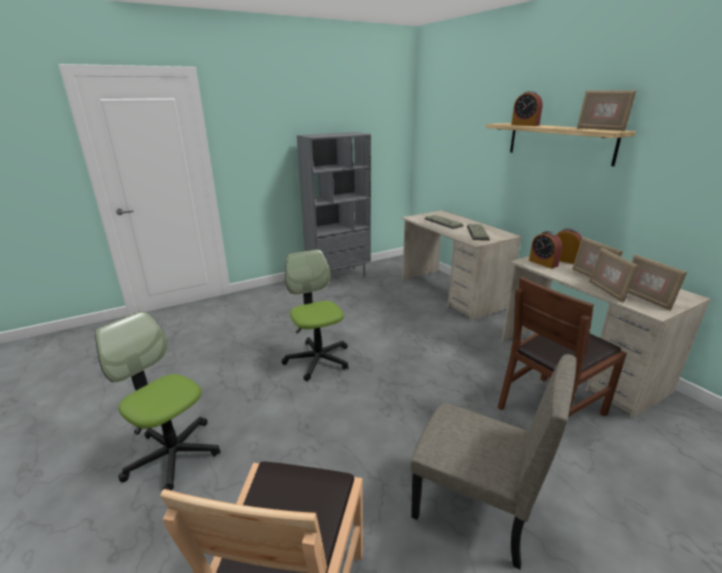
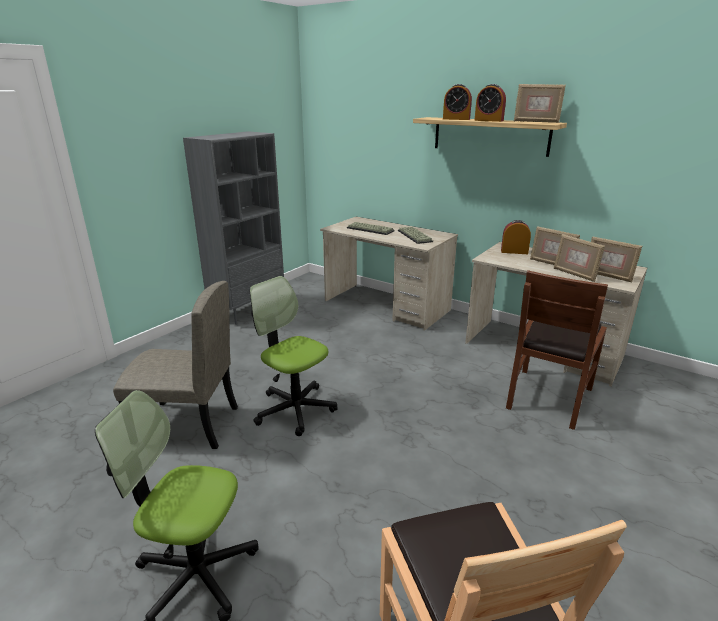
camera: 25 degrees left, 0 degrees up
beige chair [410,354,577,570] -> beige chair moved to [113,281,238,449]
alarm clock [529,231,562,269] -> alarm clock moved to [474,84,506,122]

